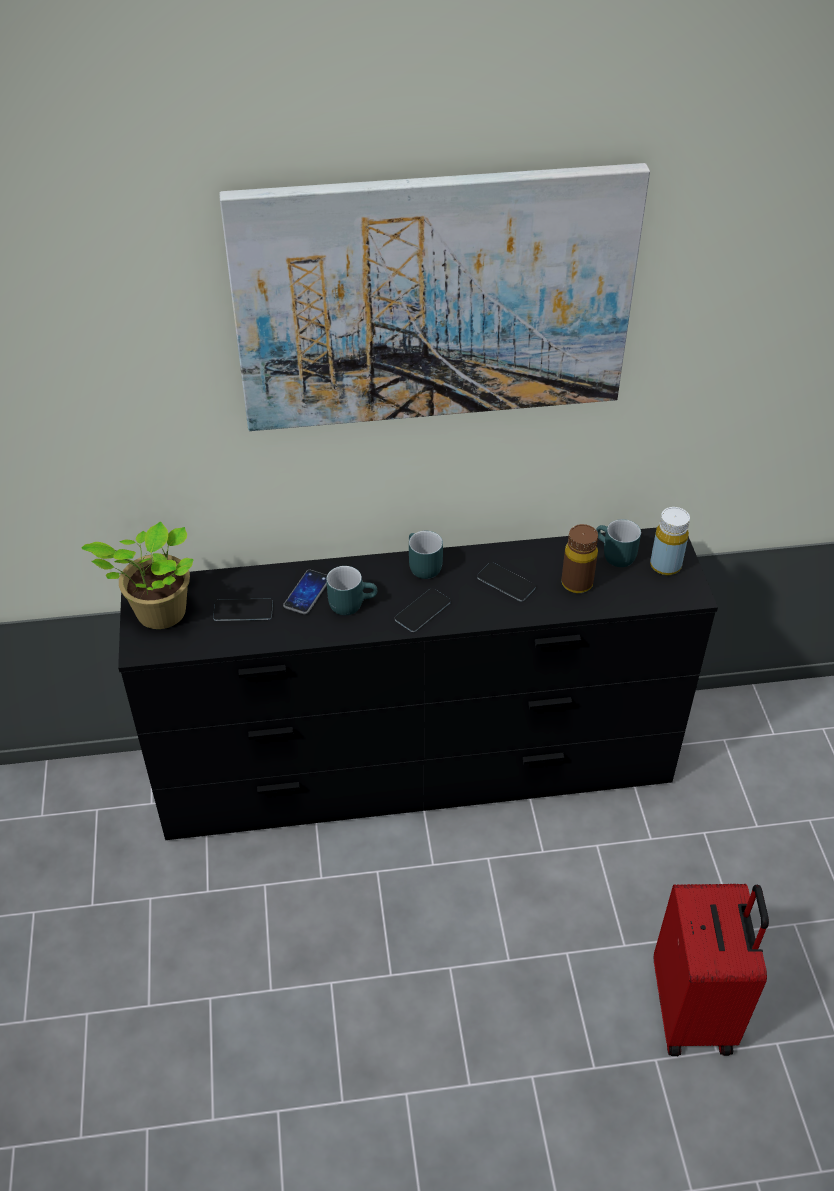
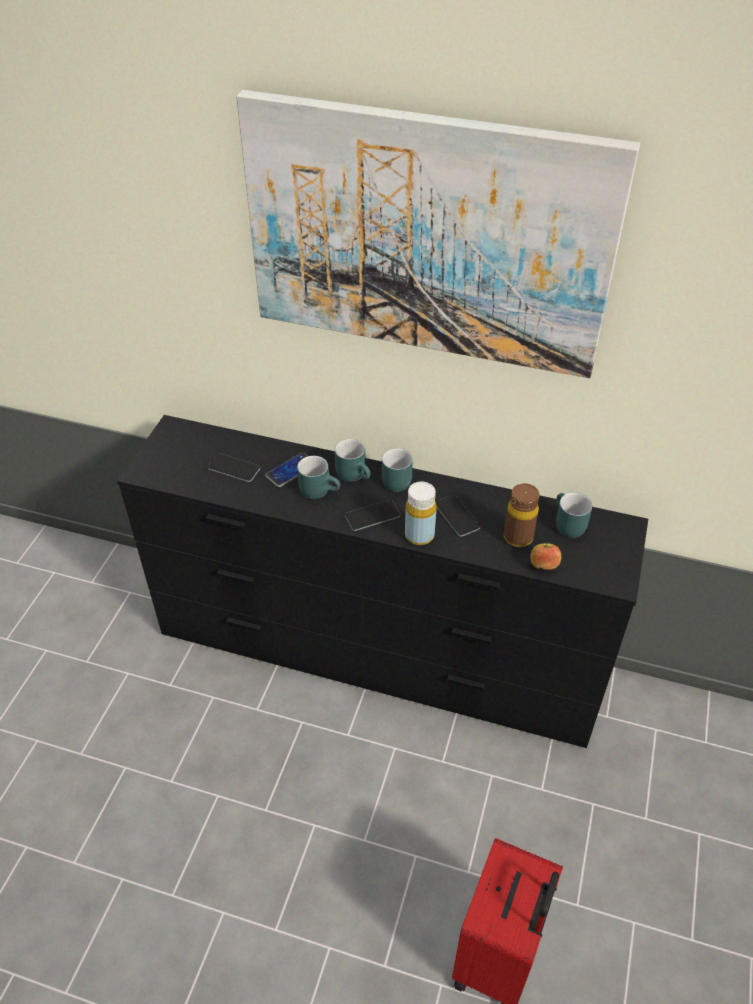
camera: 25 degrees right, 0 degrees up
potted plant [81,521,194,629] -> none
yellow bottle [650,507,690,575] -> yellow bottle moved to [405,482,436,545]
none -> turquoise mug [335,439,370,482]
none -> apple [530,542,562,570]

